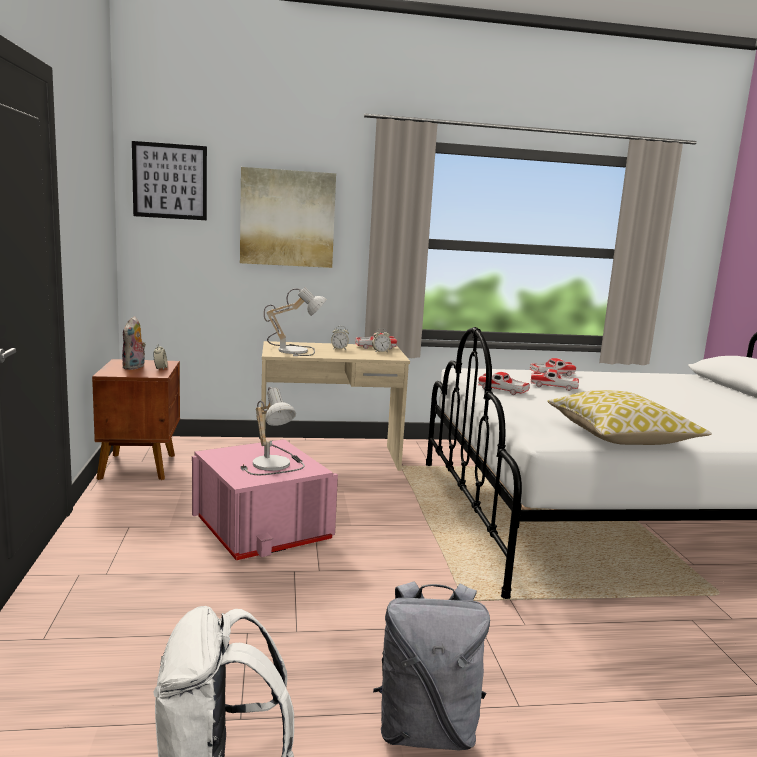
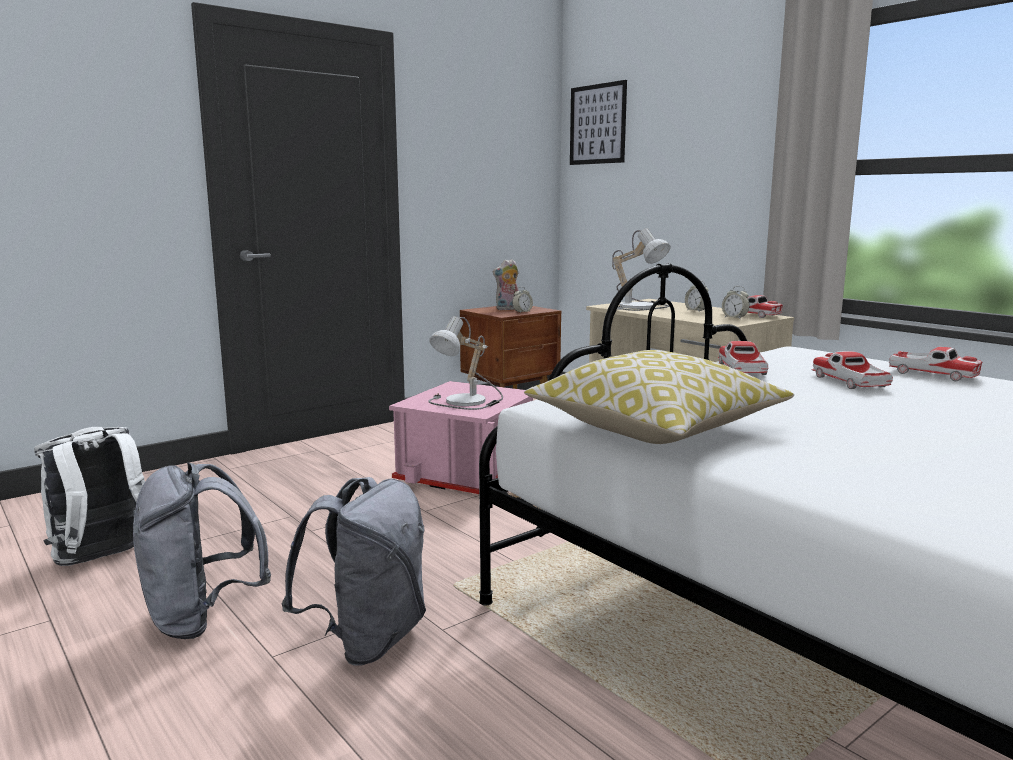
camera: 60 degrees right, 0 degrees up
picture [240,167,336,268] -> none
none -> grey backpack [282,477,426,666]

